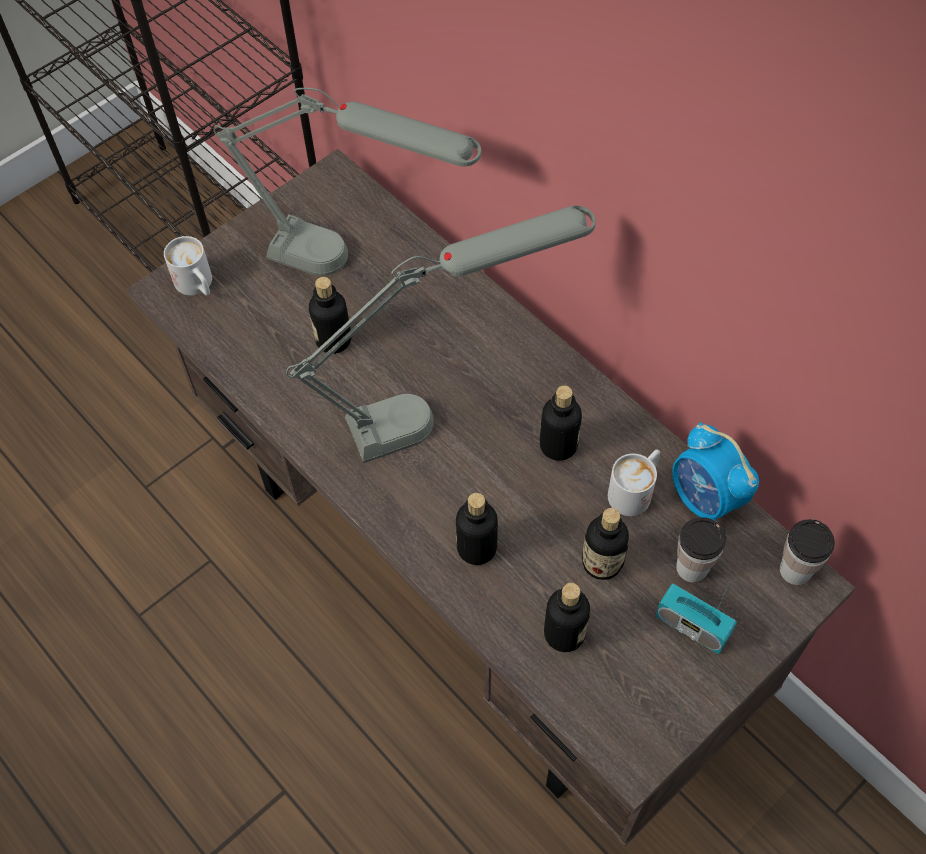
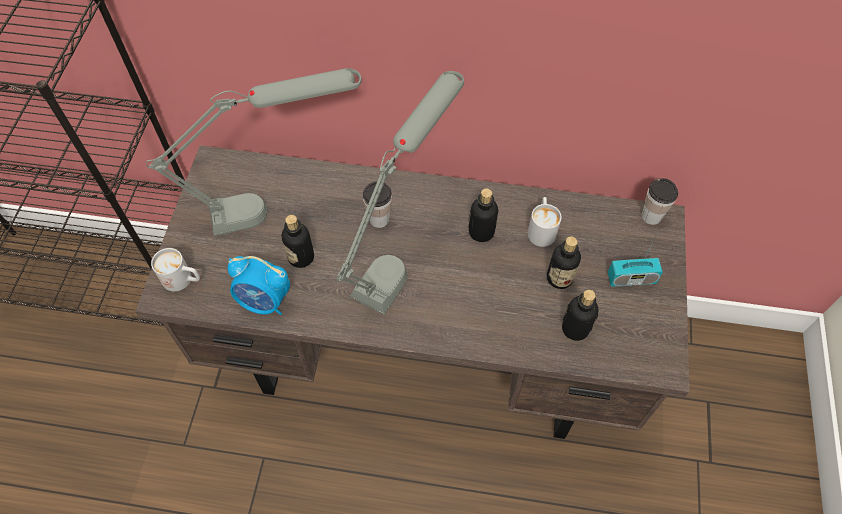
camera: 40 degrees left, 0 degrees up
bottle [456,493,498,565] -> none
alarm clock [672,422,759,522] -> alarm clock moved to [228,256,290,315]
cup [676,517,726,583] -> cup moved to [363,181,392,228]

